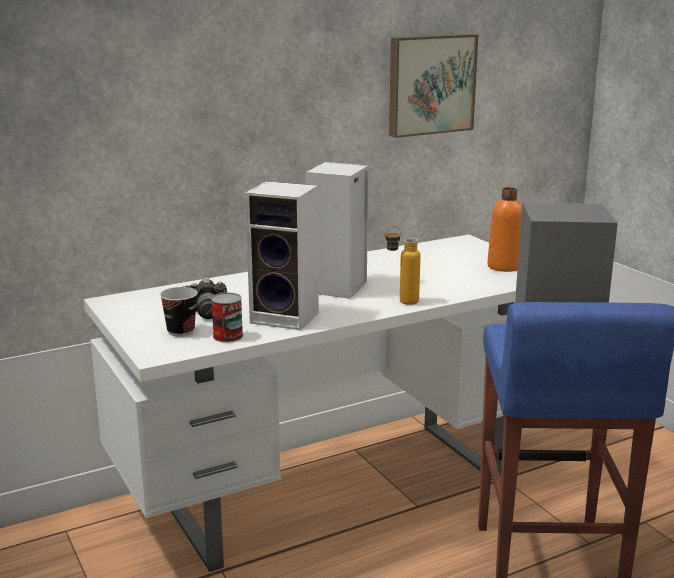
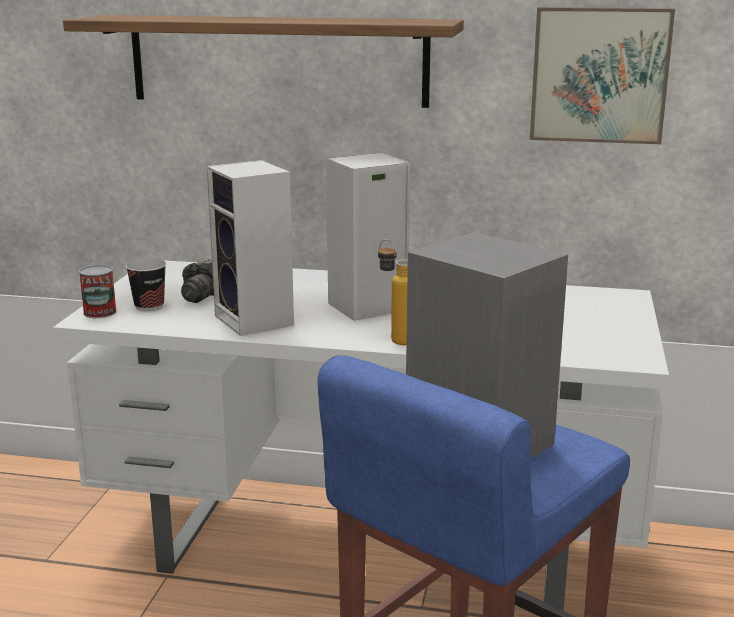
camera: 40 degrees right, 0 degrees up
can [211,293,243,343] -> can moved to [79,265,117,318]
orange bottle [487,187,522,272] -> none
none -> shelf [63,15,464,108]

